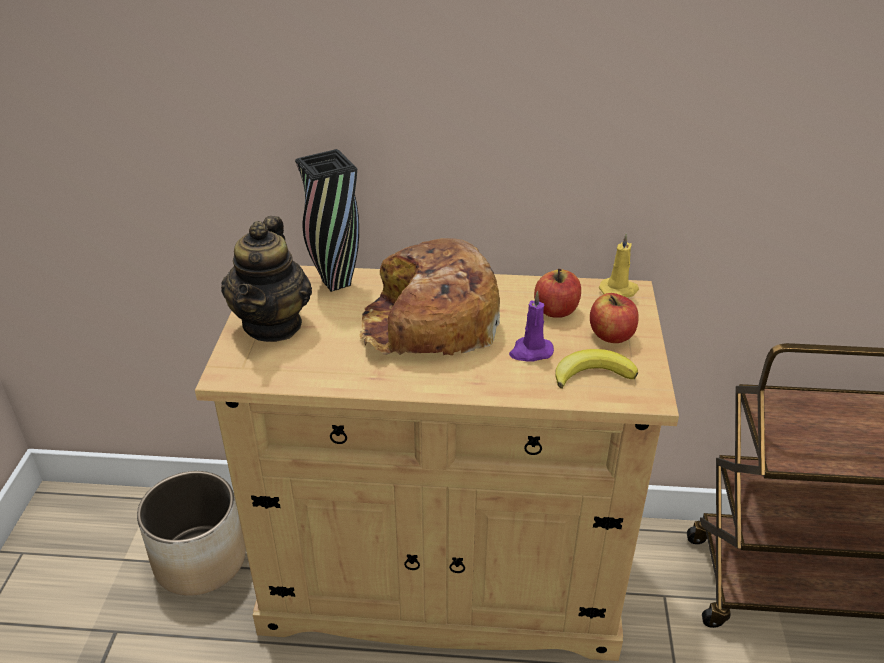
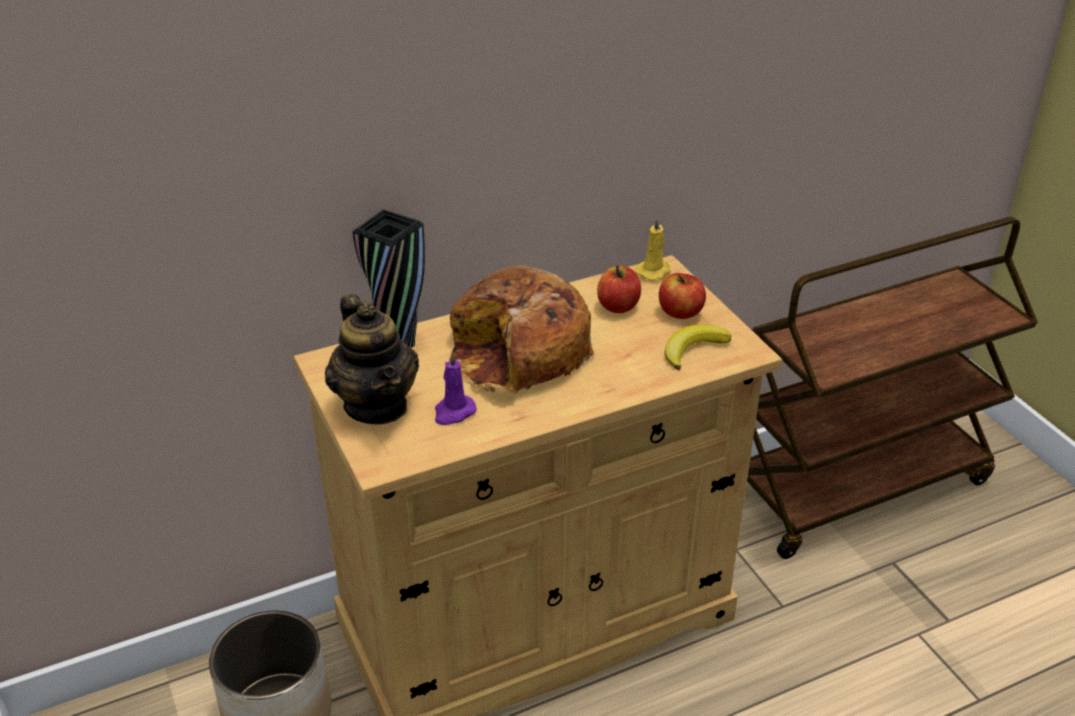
camera: 30 degrees left, 0 degrees up
purple candle [509,291,554,362] -> purple candle moved to [435,352,477,425]

